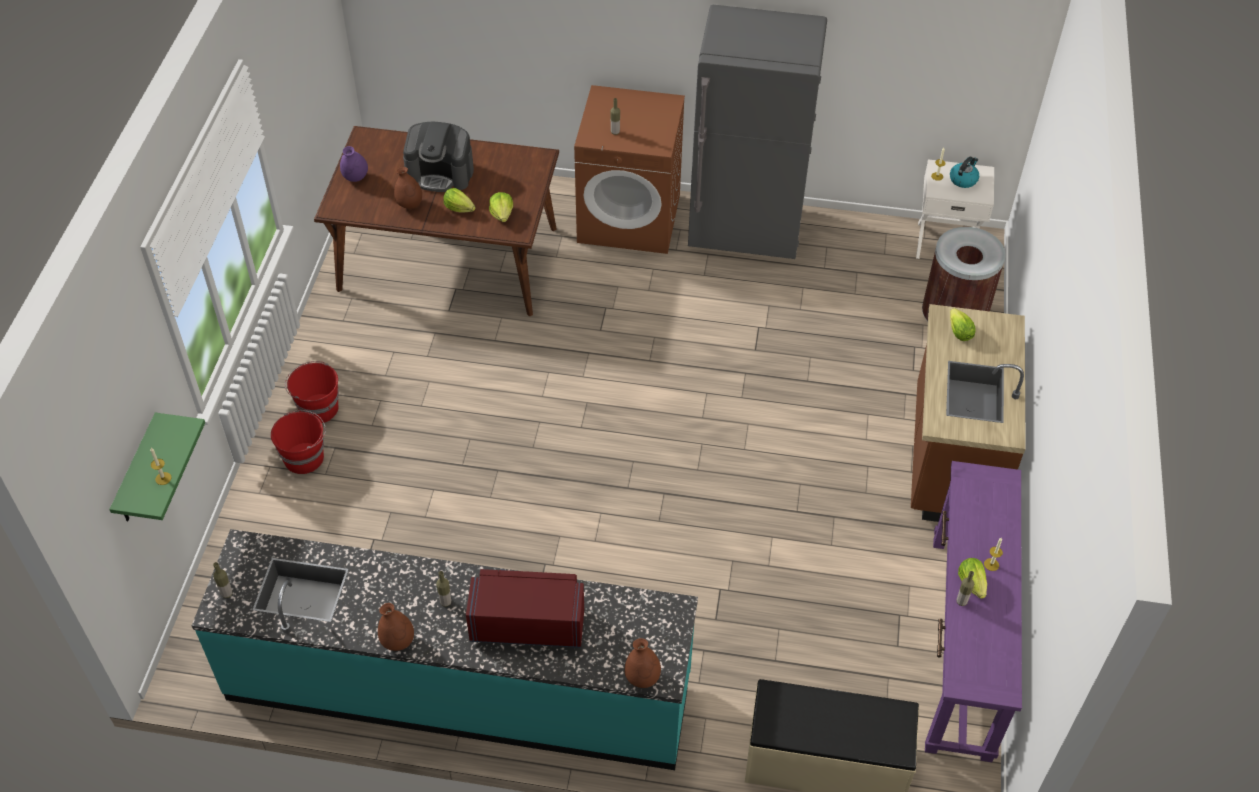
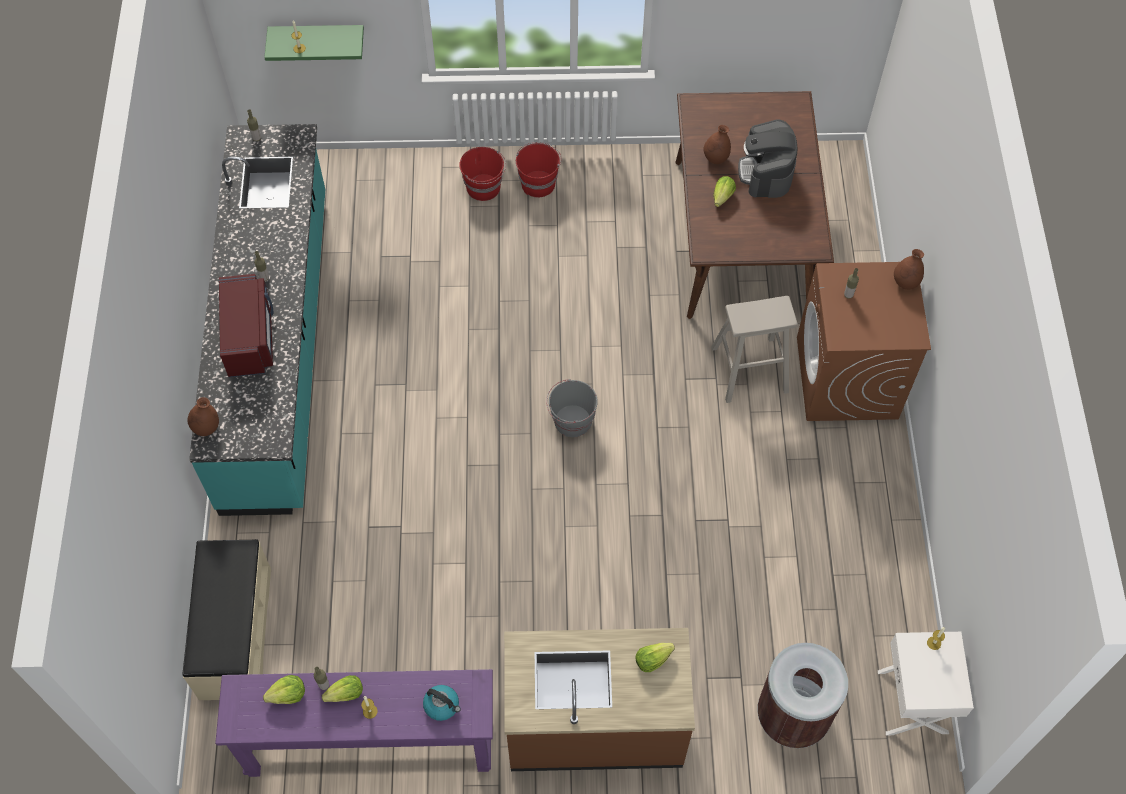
camera: 80 degrees right, 10 degrees up
purple vase [340,146,368,182] -> none
brown vase [378,603,414,651] -> brown vase moved to [894,249,924,290]
lettuce [489,192,513,222] -> lettuce moved to [263,675,305,704]
grey fridge [688,5,827,259] -> none
kettle [950,157,979,188] -> kettle moved to [423,685,461,721]
none -> grey bucket [546,379,598,437]
none -> beige stool [711,296,798,403]

